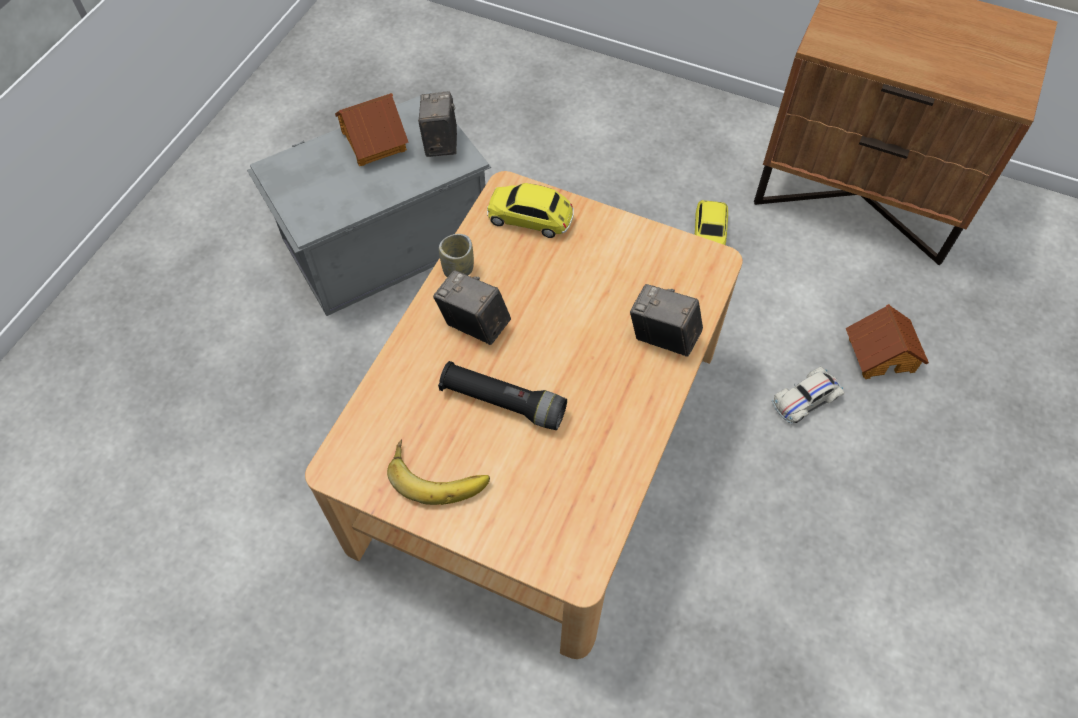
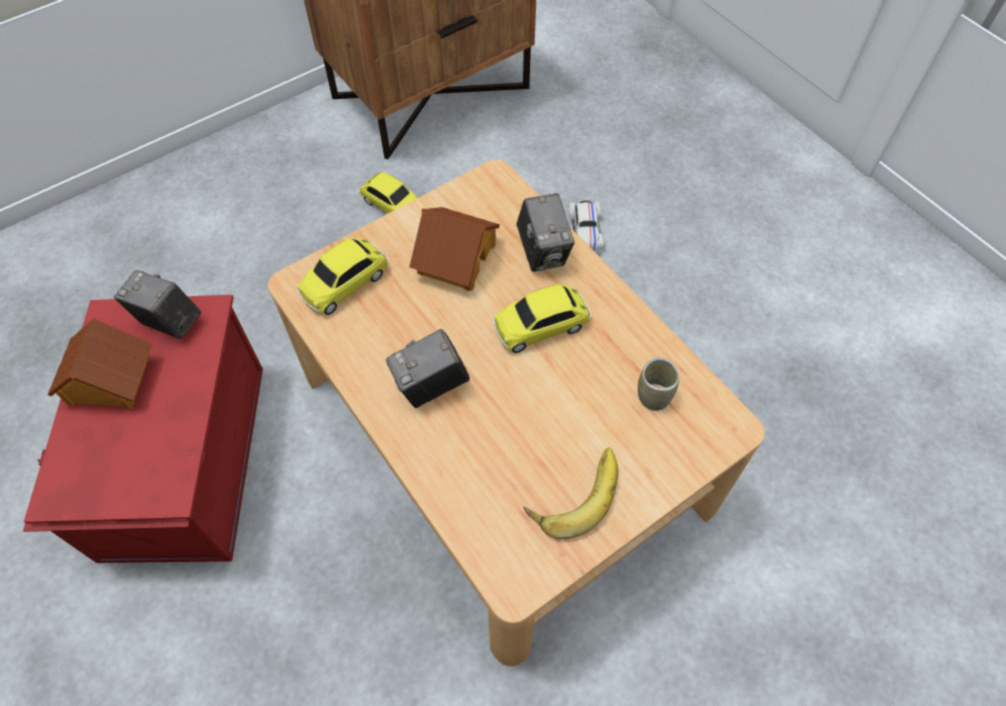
camera: 60 degrees left, 0 degrees up
grey storage box [247,91,491,316] -> red storage box [23,295,263,563]
black flashlight [438,361,567,430] -> none
cup [439,234,474,277] -> cup moved to [638,358,679,411]
camera [630,284,703,357] -> camera turned 75 degrees counterclockwise [516,193,575,272]
toy house [846,304,929,379] -> toy house moved to [409,207,500,291]
none -> toy car [494,284,591,353]

